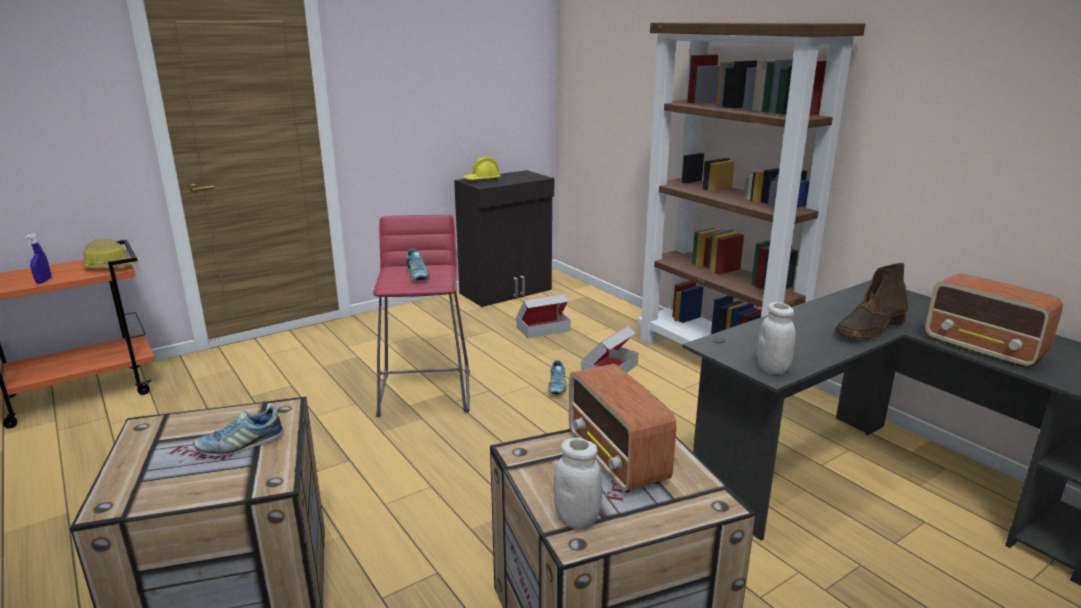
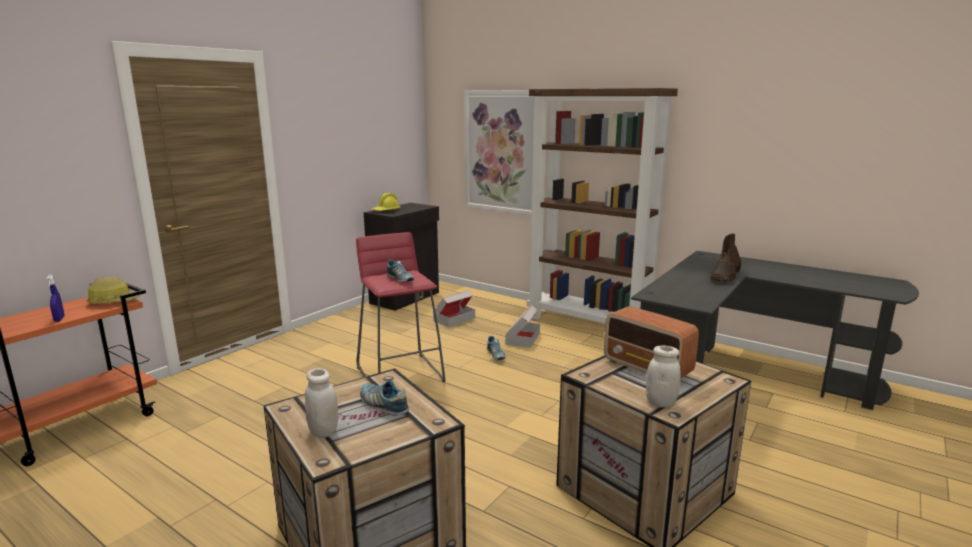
camera: 20 degrees left, 5 degrees down
shoe [193,406,284,456] -> shoe turned 90 degrees clockwise [360,381,409,416]
white jar [757,302,796,374] -> white jar moved to [305,368,338,438]
radio [925,273,1063,368] -> none
none -> picture [464,90,534,215]

